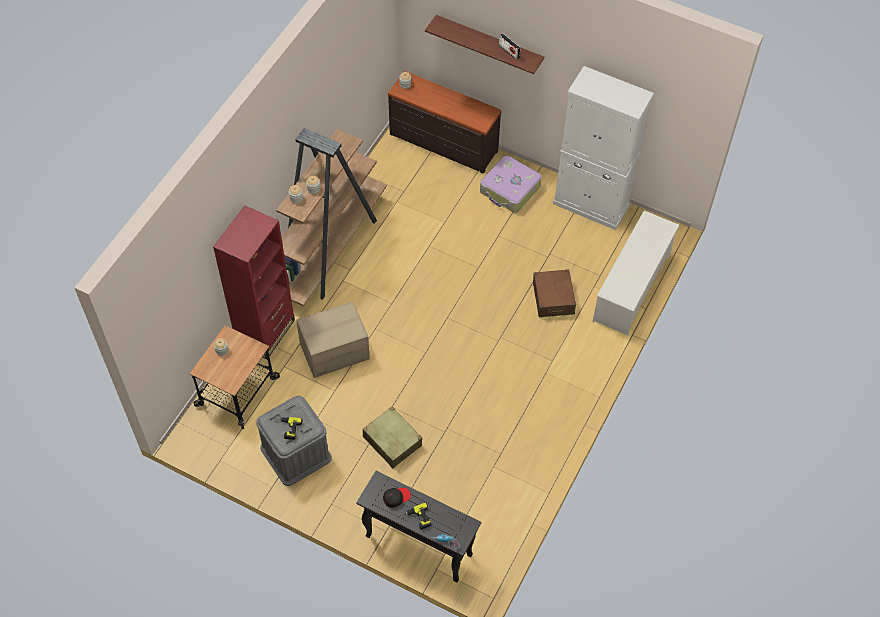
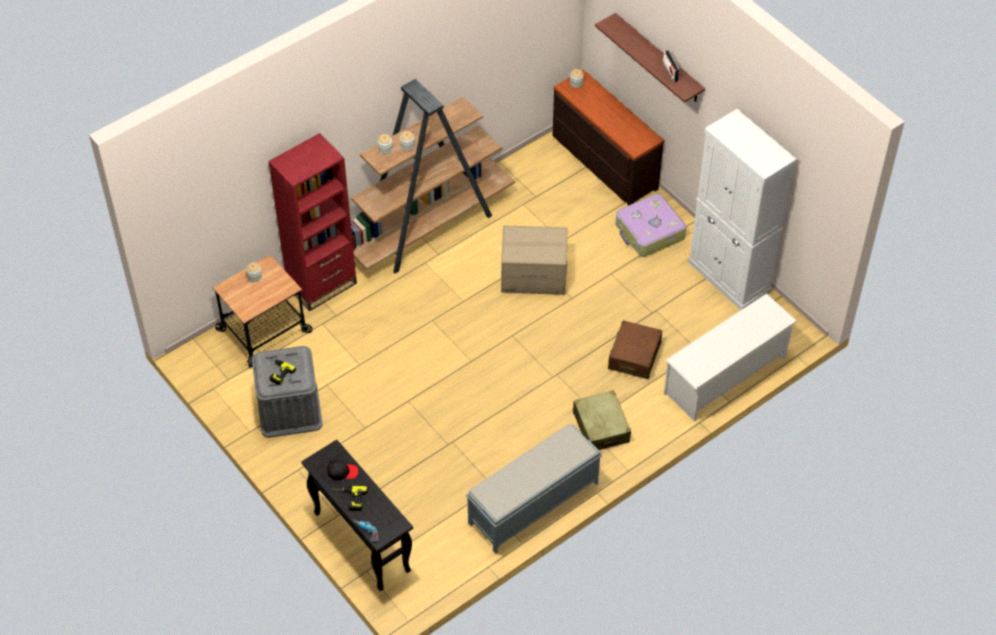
camera: 25 degrees right, 5 degrees down
cardboard box [296,301,370,378] -> cardboard box moved to [501,225,567,295]
beige suitcase [363,407,422,468] -> beige suitcase moved to [573,390,631,450]
none -> grey bench [466,424,602,554]

